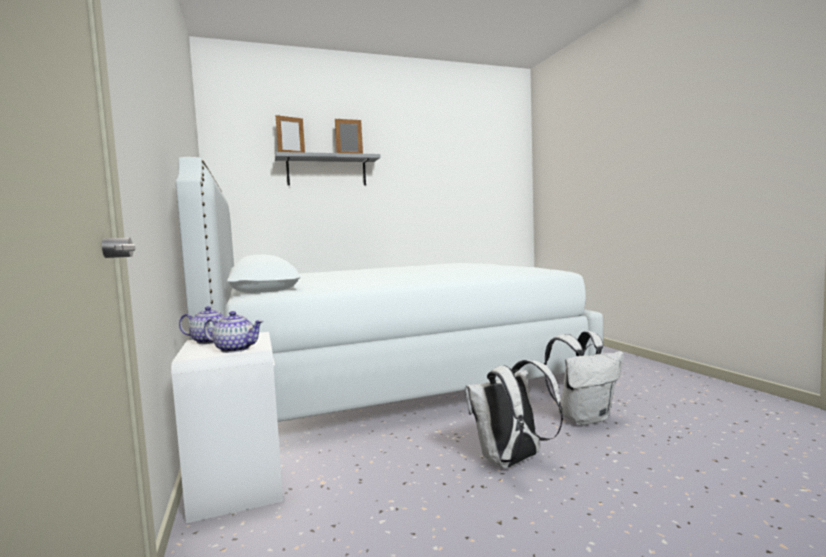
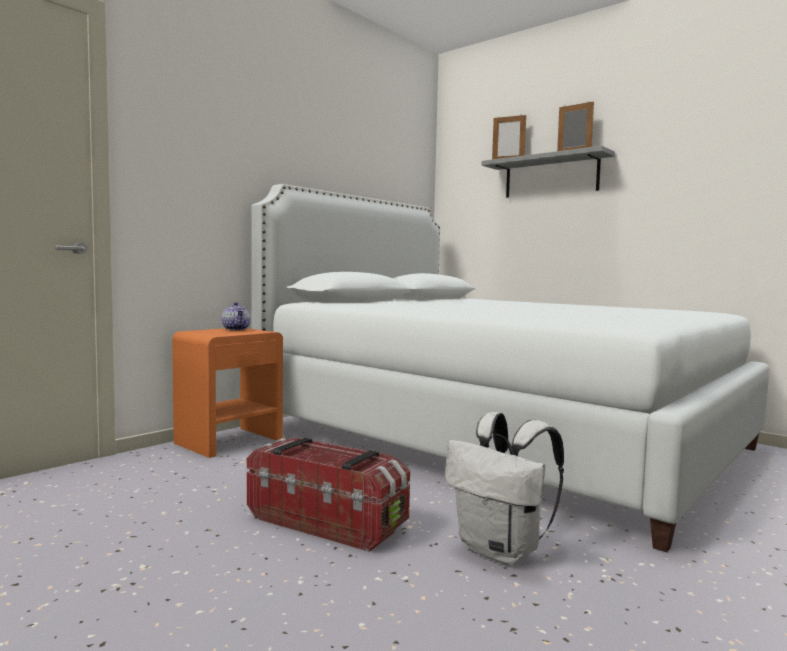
camera: 60 degrees right, 0 degrees up
white nightstand [171,332,283,524] -> orange nightstand [172,328,283,458]
teapot [204,311,264,353] -> none
white backpack [465,360,563,468] -> storage box [247,438,410,552]

